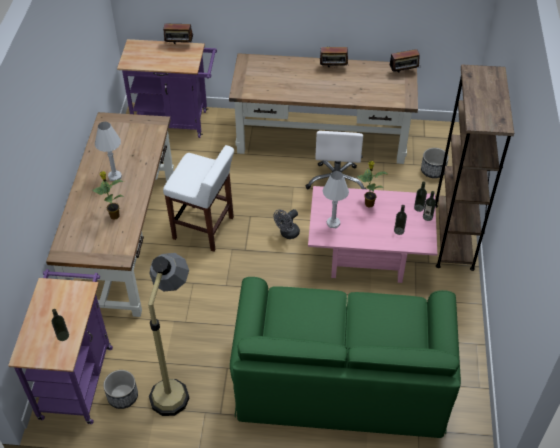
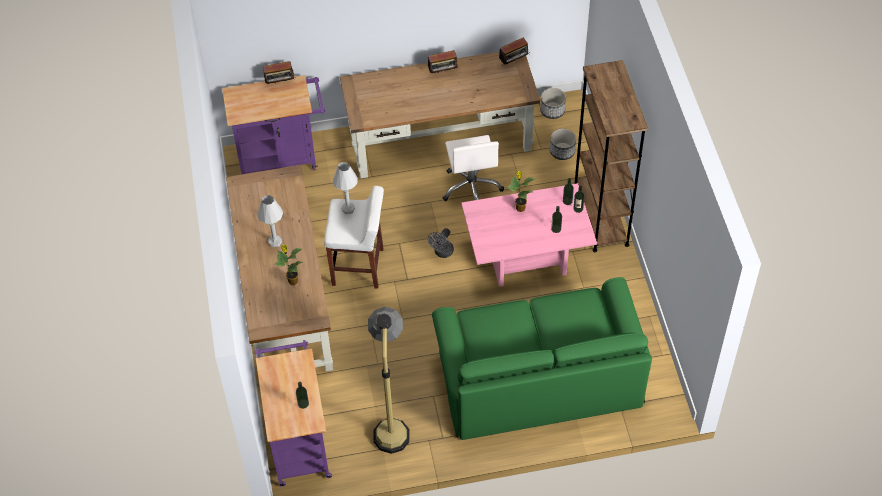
camera: 15 degrees left, 5 degrees up
planter [103,370,138,409] -> planter moved to [540,88,566,119]
white table lamp [322,171,349,228] -> white table lamp moved to [333,162,358,214]

